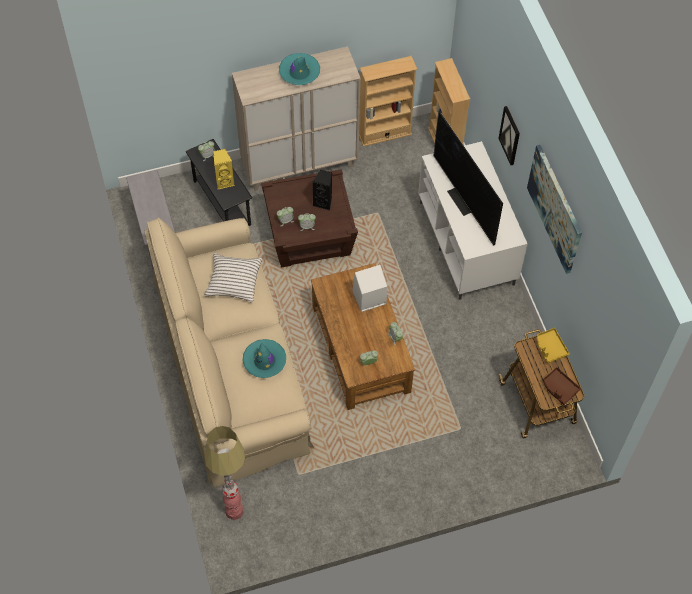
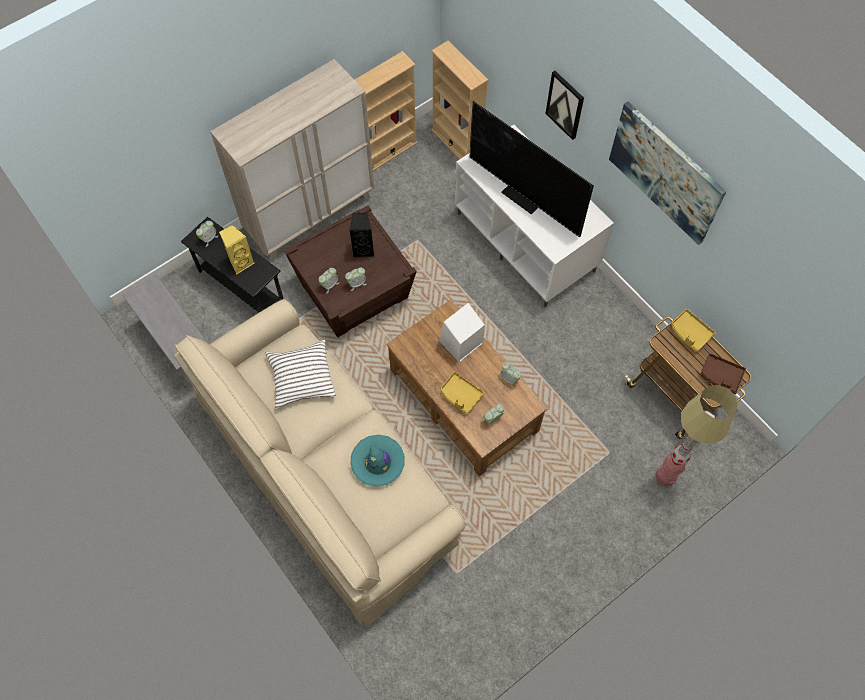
camera: 20 degrees left, 5 degrees up
floor lamp [204,426,245,520] -> floor lamp moved to [655,385,737,486]
turquoise hat [279,53,320,85] -> none
none -> yellow tray [441,372,485,415]

